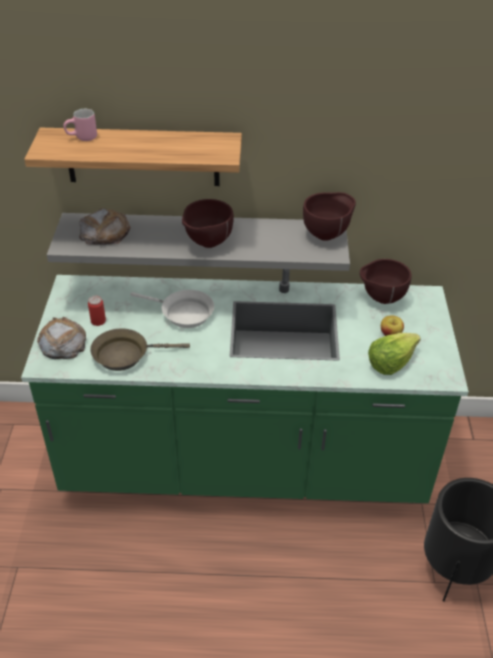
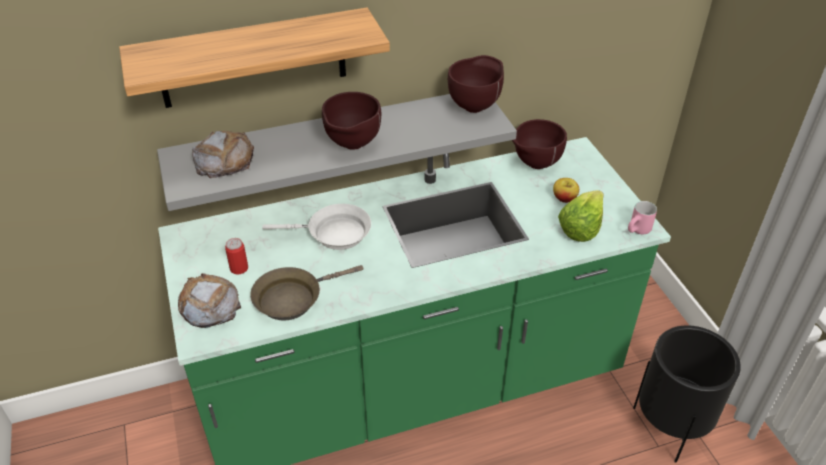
camera: 20 degrees left, 0 degrees up
pink mug [63,109,97,141] -> pink mug moved to [628,201,657,234]

